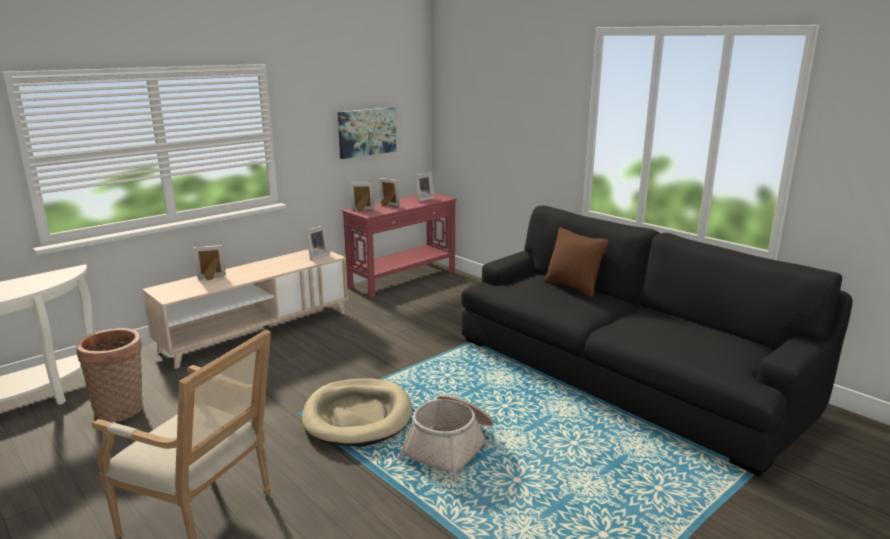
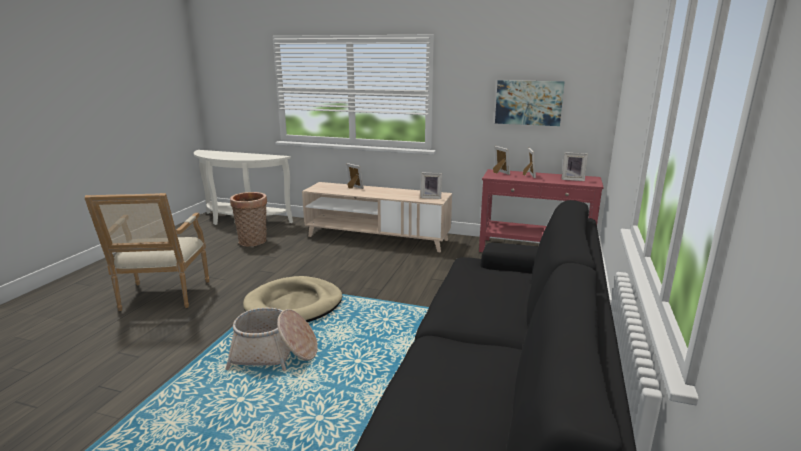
camera: 60 degrees right, 0 degrees up
brown pillow [544,227,609,297] -> none

